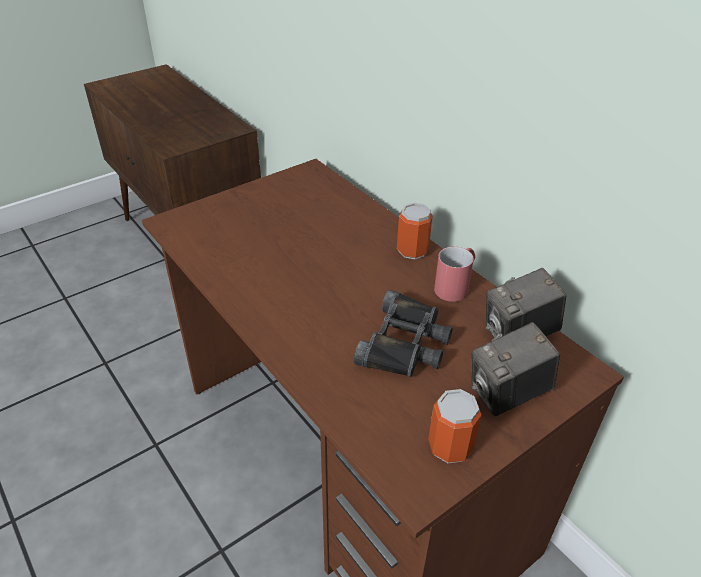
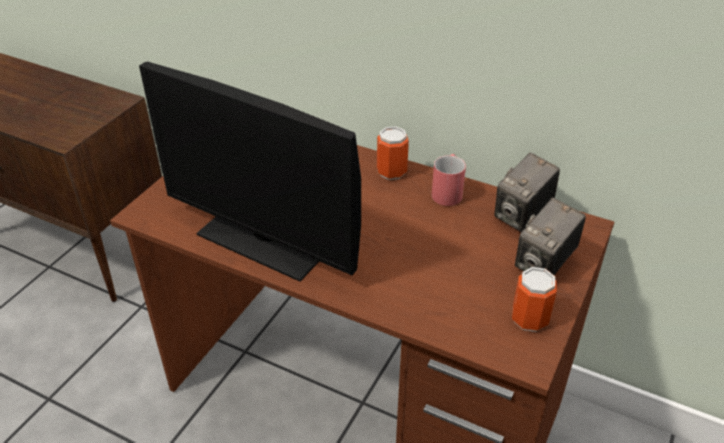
camera: 25 degrees left, 0 degrees up
black binoculars [354,290,453,377] -> none
none -> monitor [139,62,361,282]

